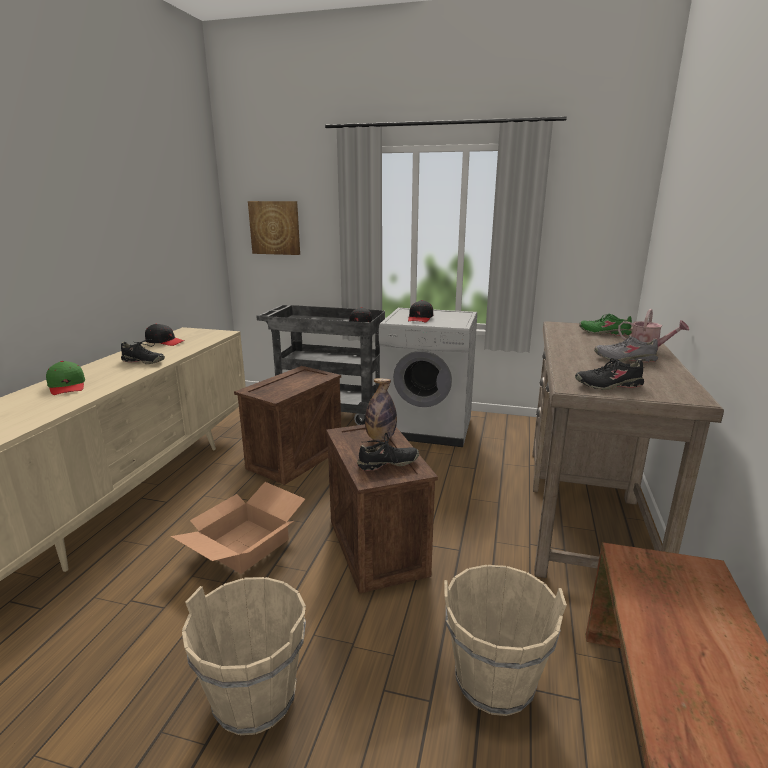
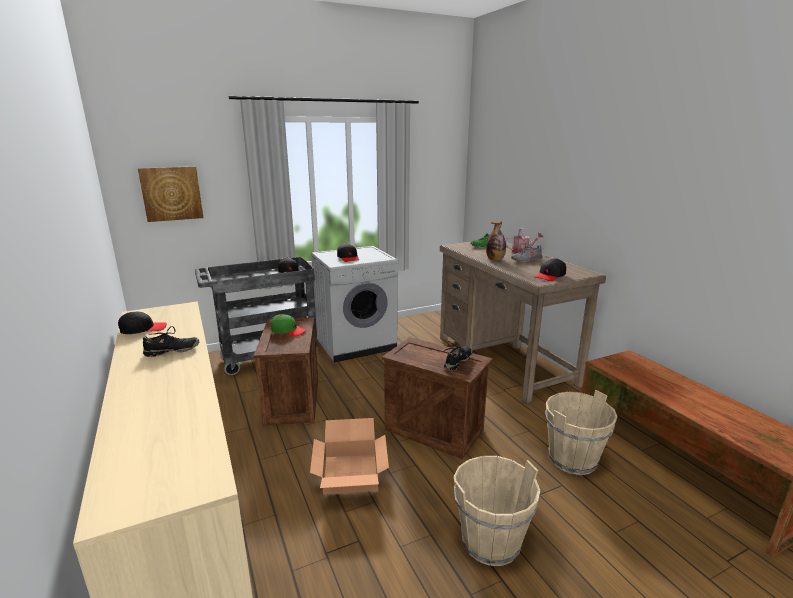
camera: 40 degrees left, 0 degrees up
green cap [46,361,85,395] -> green cap moved to [271,314,306,336]
bottle [365,378,397,441] -> bottle moved to [486,222,506,260]
black shoe [575,358,645,390] -> black cap [535,258,566,281]

